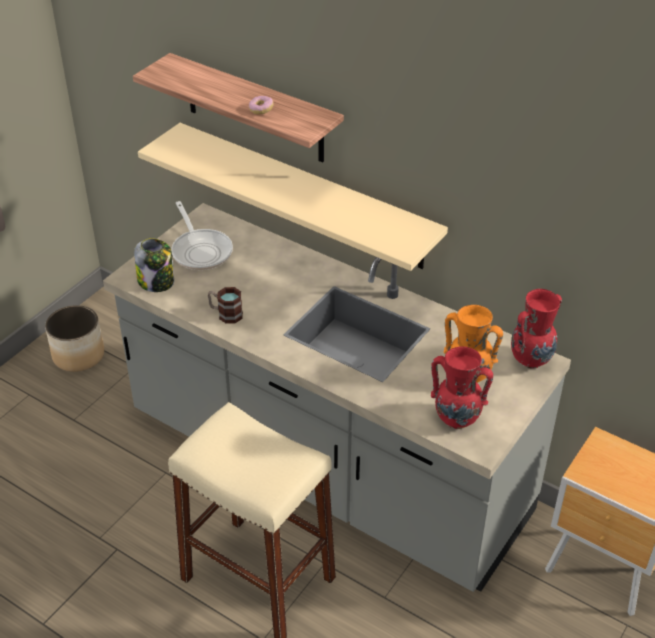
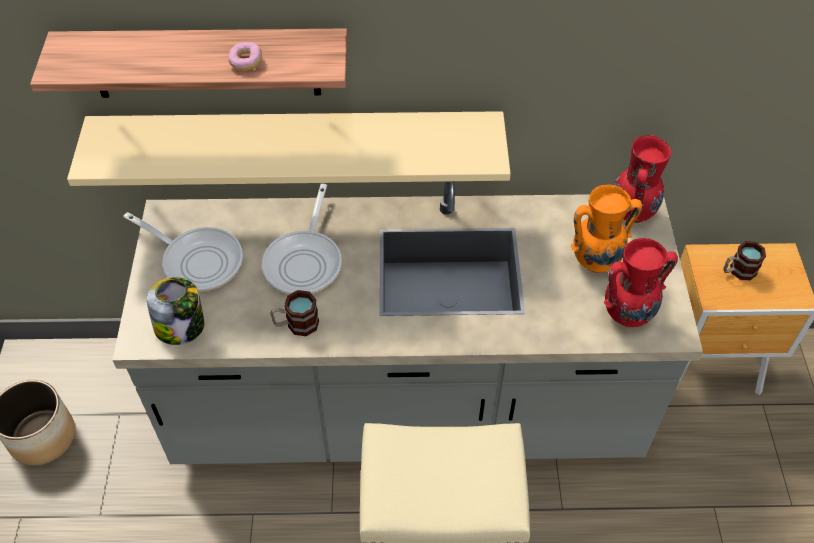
camera: 35 degrees left, 10 degrees up
none -> frying pan [262,184,342,294]
none -> mug [723,241,766,280]

